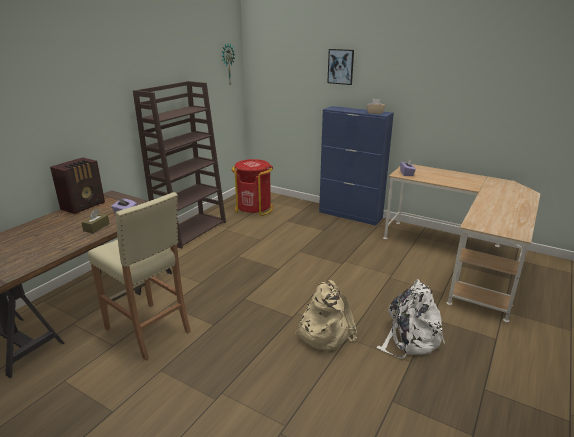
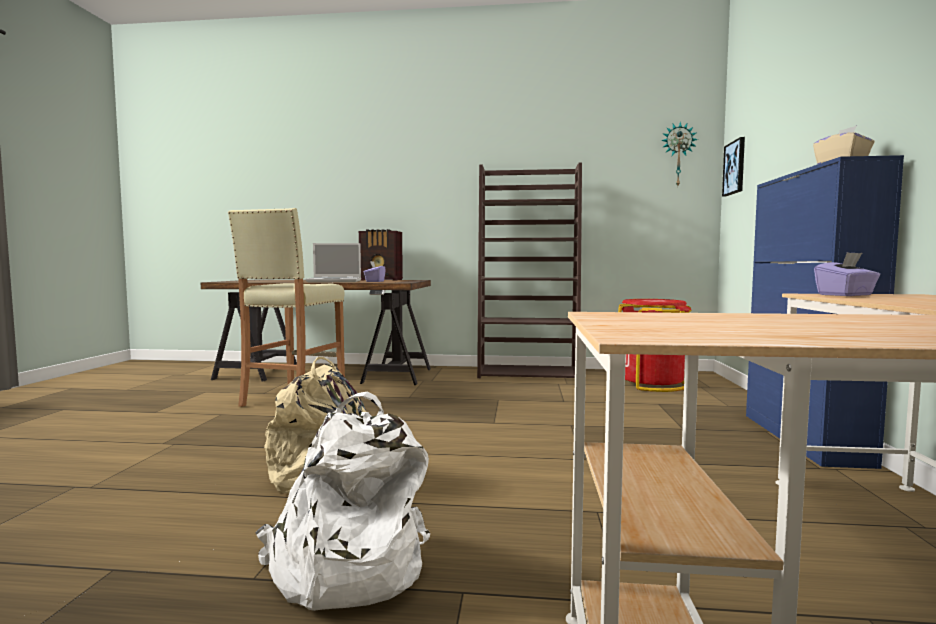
camera: 65 degrees right, 20 degrees down
brown tissue box [81,209,110,233] -> laptop [306,243,361,282]
picture [327,49,354,85] -> picture moved to [722,137,745,197]

